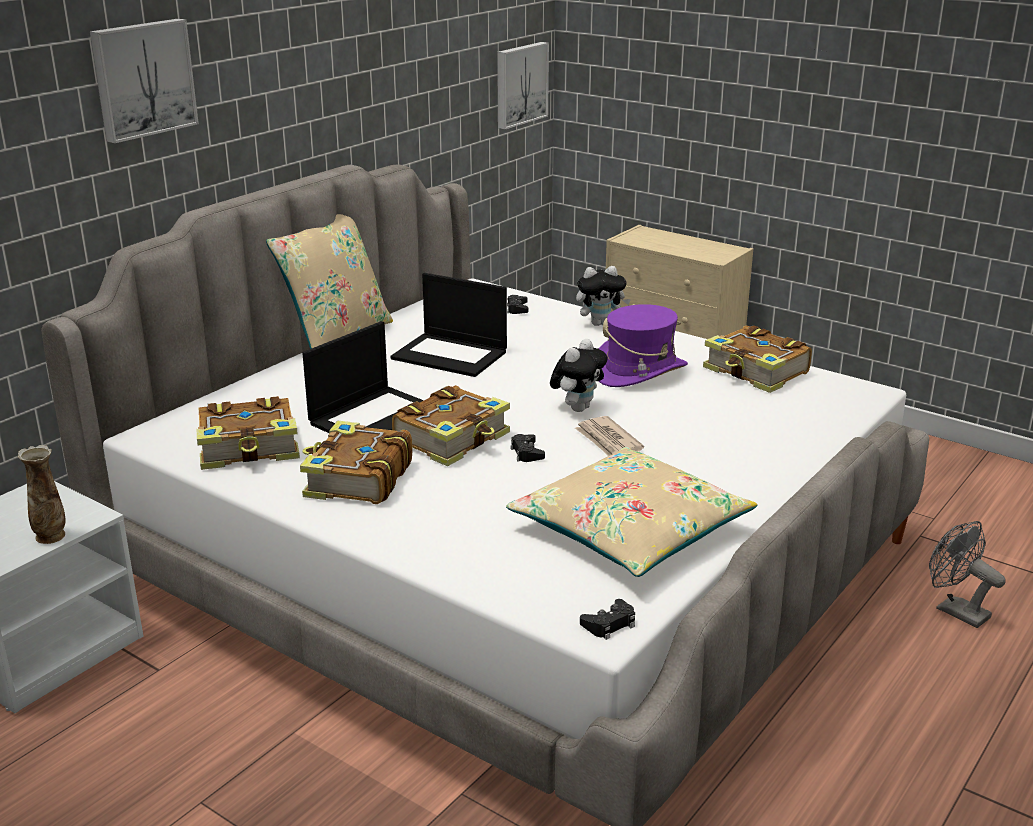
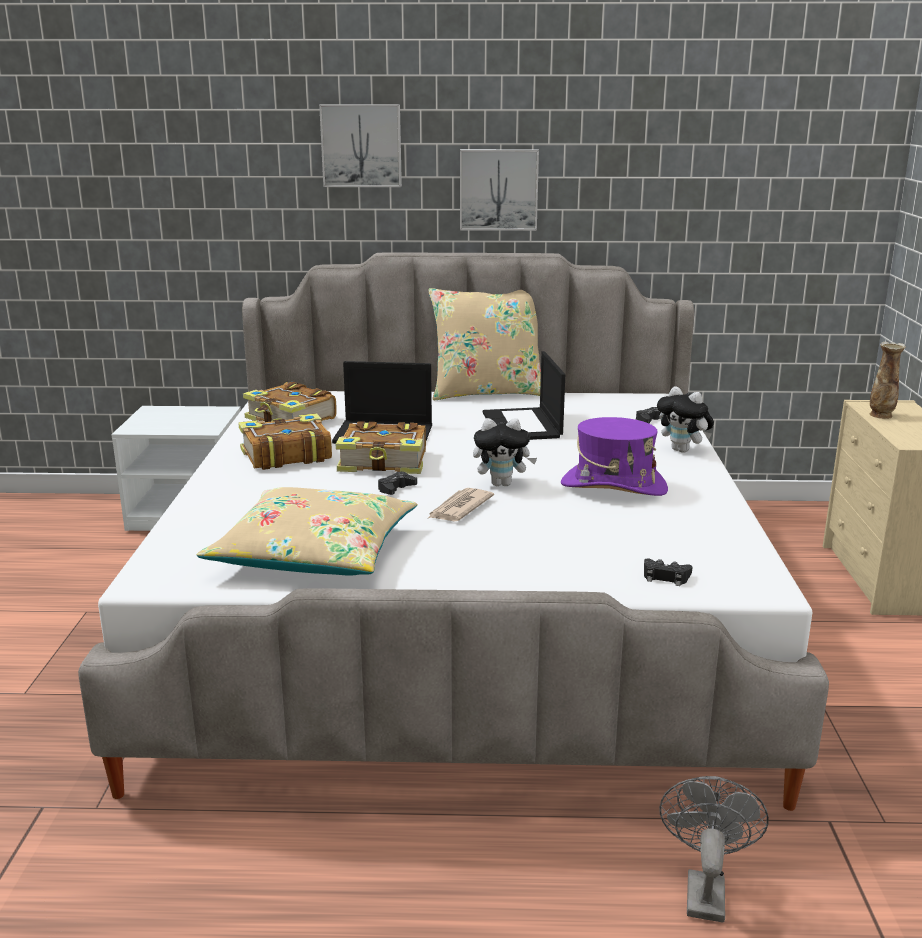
camera: 55 degrees right, 5 degrees down
vase [18,445,65,544] -> vase moved to [870,342,906,419]
picture [497,42,549,129] -> picture moved to [460,149,539,231]
black game controller [580,599,635,640] -> black game controller moved to [644,559,693,586]
book [703,325,812,393] -> none

